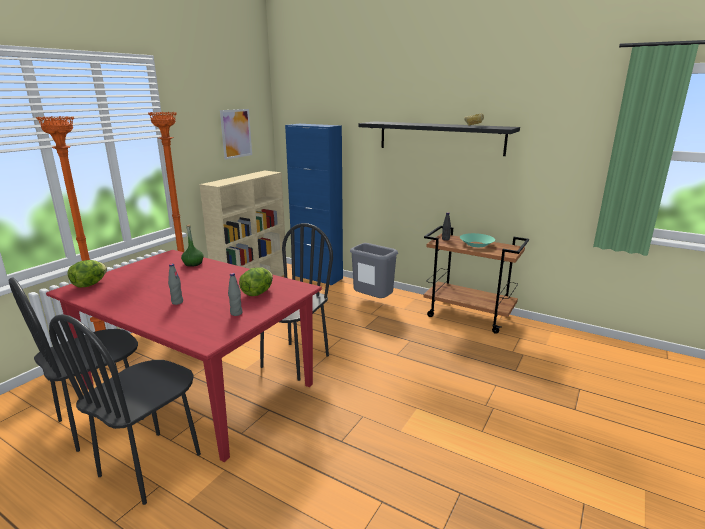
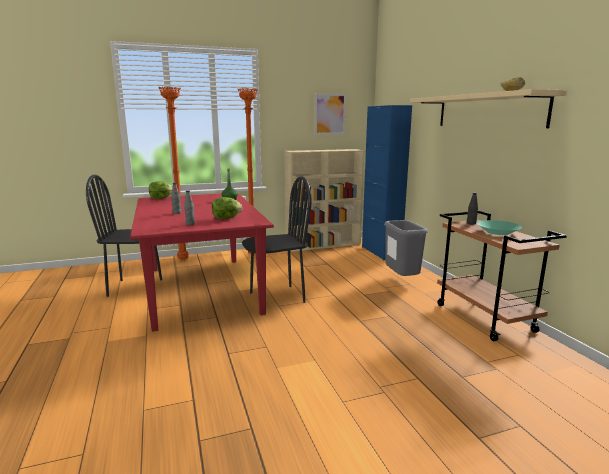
camera: 40 degrees right, 5 degrees down
black chair [49,314,201,505] -> none
black shelf [358,121,520,156] -> beige shelf [410,89,567,128]

